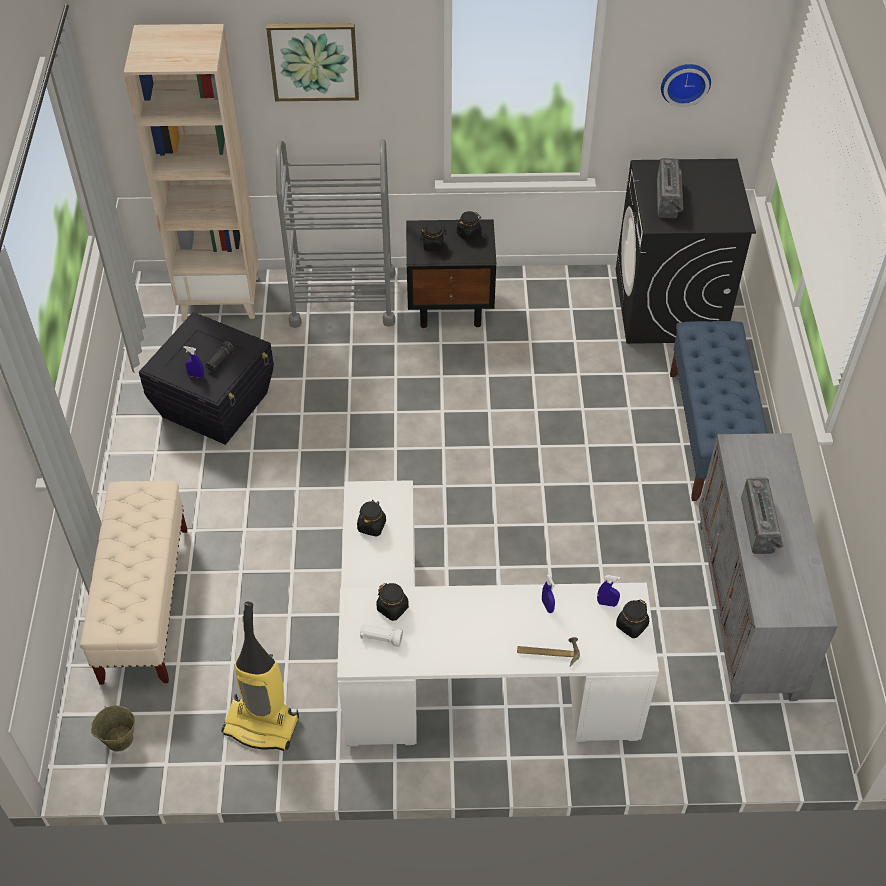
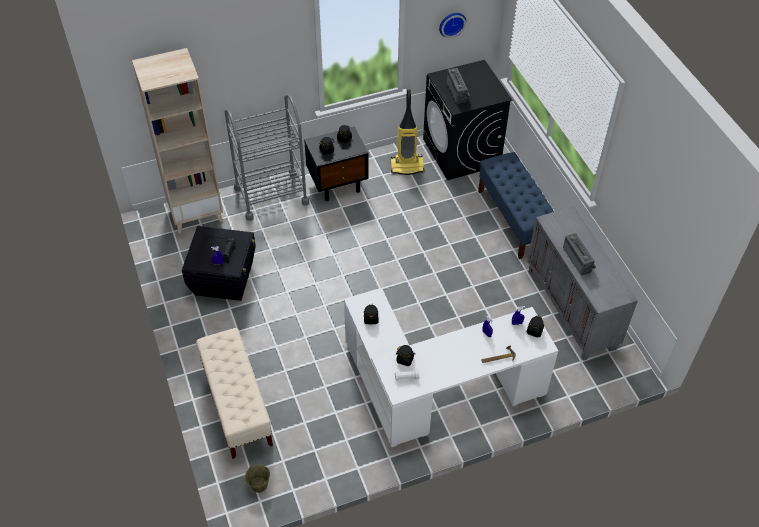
camera: 20 degrees left, 0 degrees up
vacuum cleaner [222,602,299,751] -> vacuum cleaner moved to [391,89,424,175]
picture [266,23,359,101] -> none

